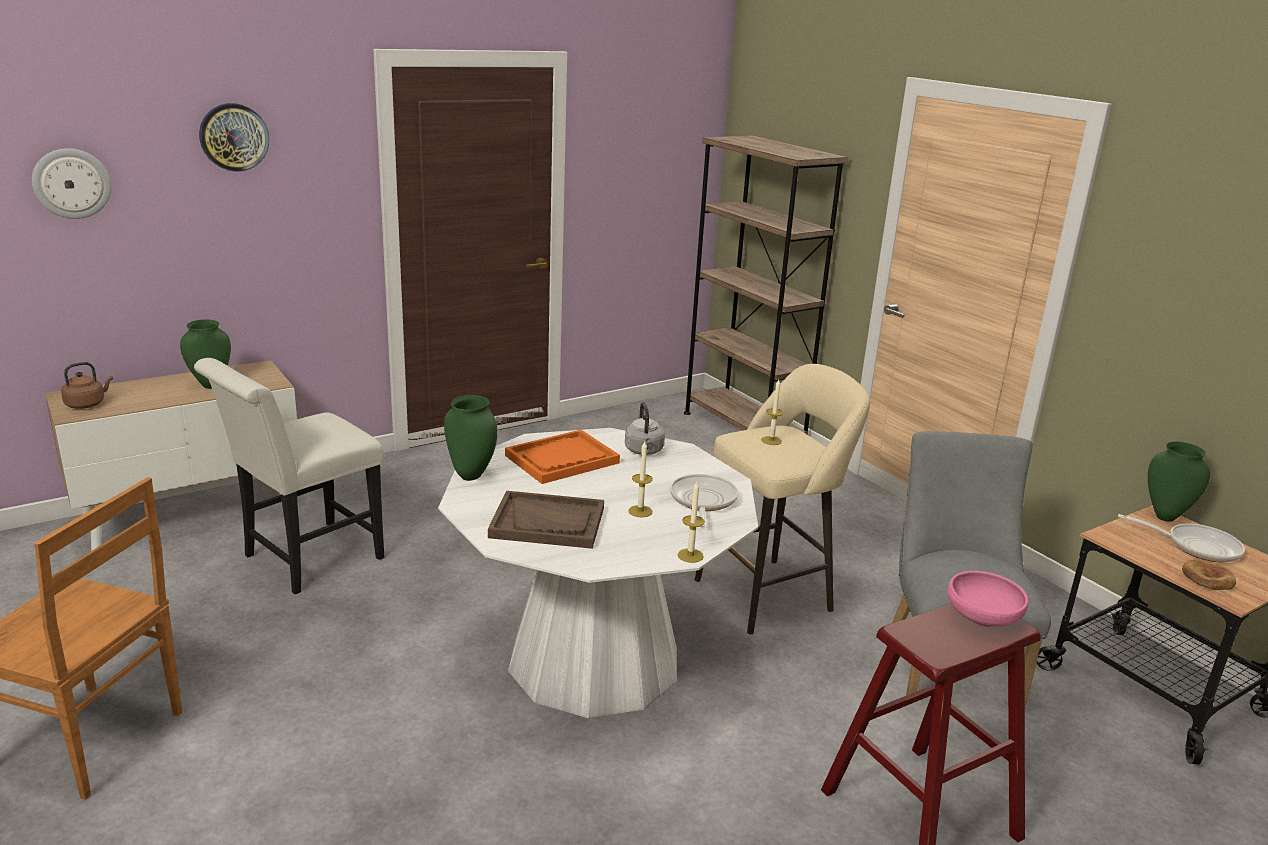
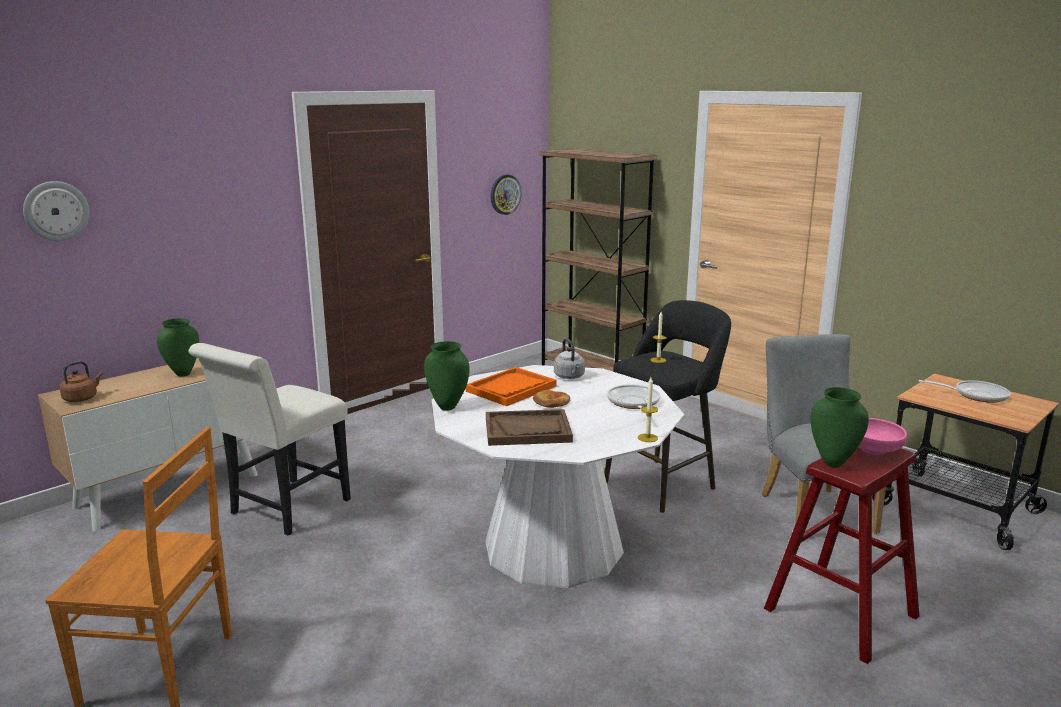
camera: 10 degrees left, 5 degrees down
wall clock [199,103,269,172] -> wall clock moved to [490,174,522,215]
candle [628,441,653,517] -> none
beige stool [695,364,870,634] -> black stool [605,300,731,513]
green vase [1148,442,1210,522] -> green vase moved to [810,387,869,468]
bread [1182,559,1236,590] -> bread moved to [533,390,570,408]

